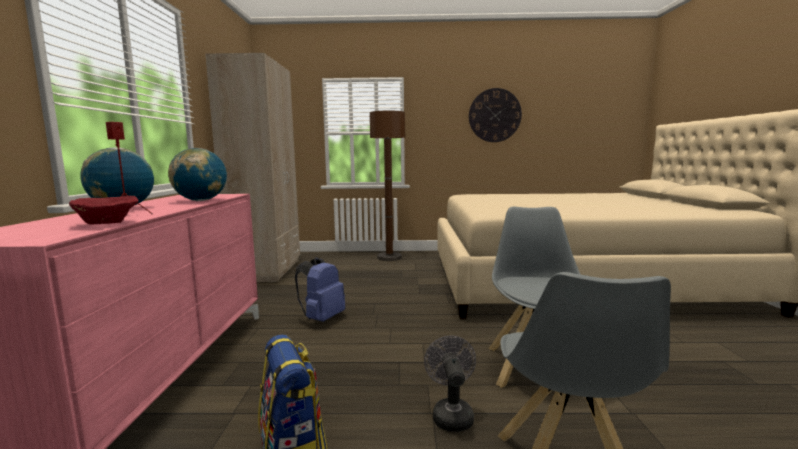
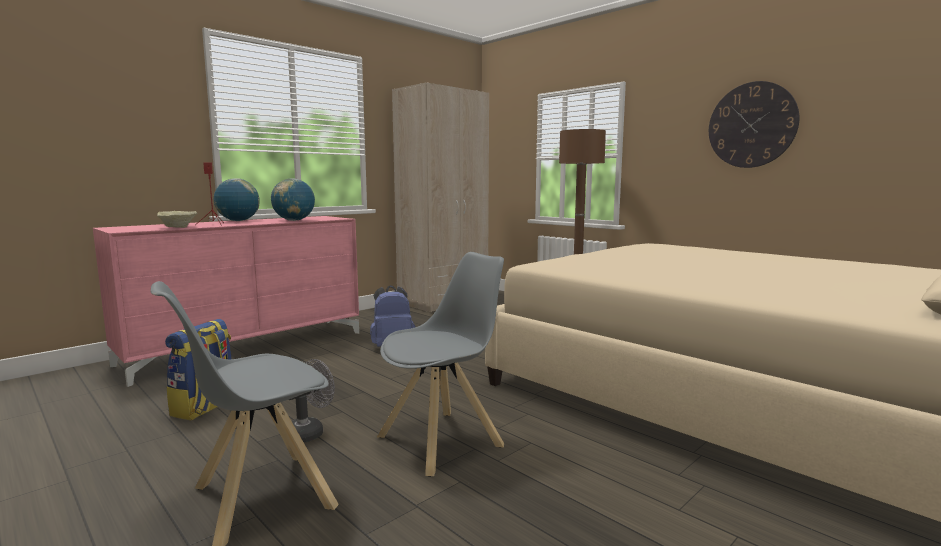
camera: 45 degrees right, 0 degrees up
red bowl [69,195,139,224] -> beige bowl [157,211,197,228]

